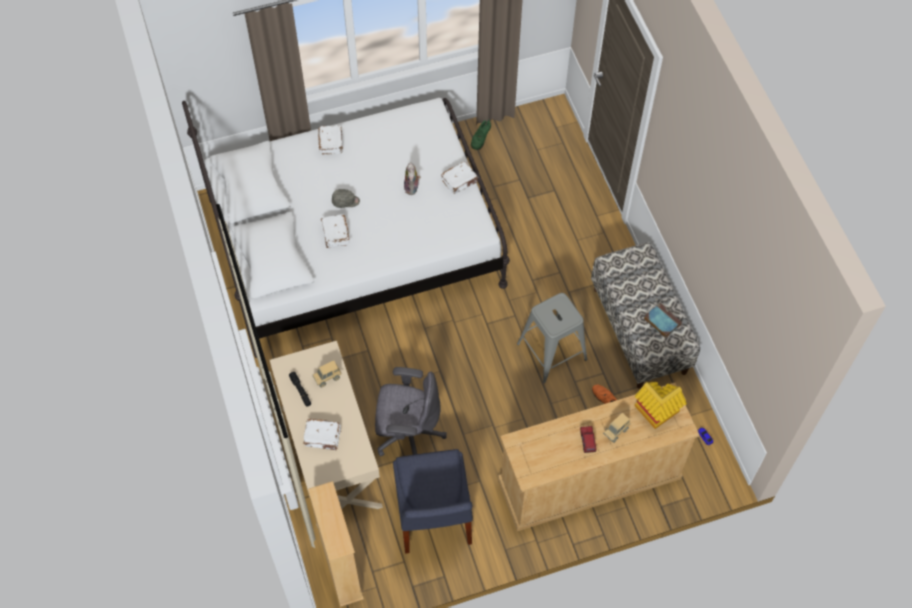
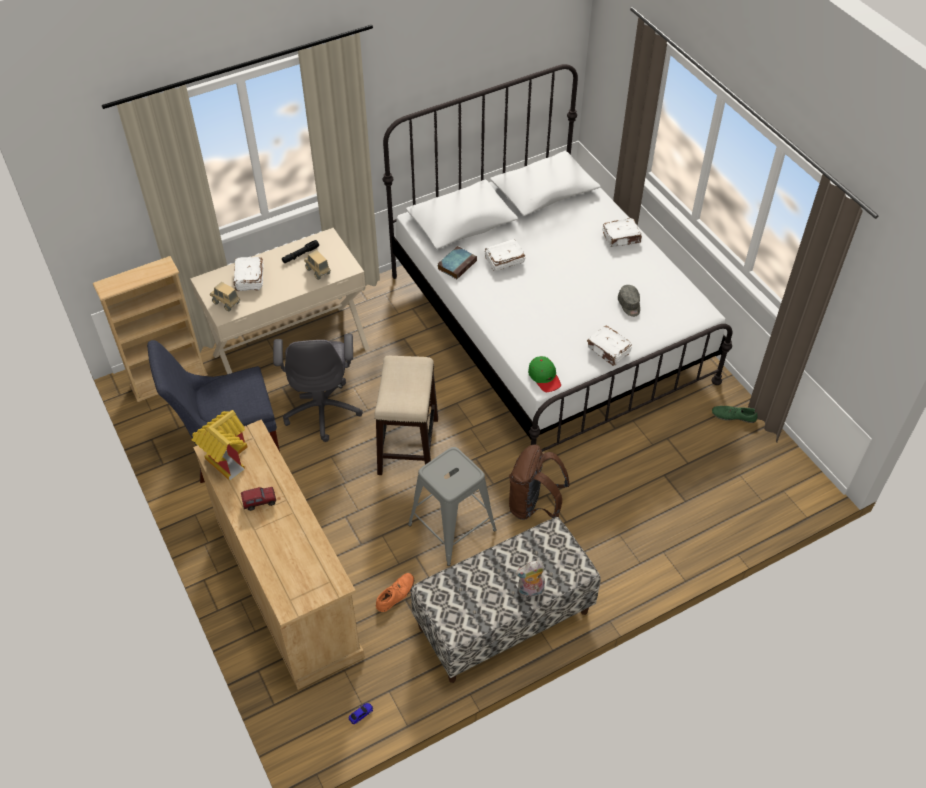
camera: 80 degrees right, 10 degrees down
grey cap [332,189,360,208] -> grey cap moved to [618,285,640,317]
plush toy [404,162,421,195] -> plush toy moved to [515,561,545,597]
toy truck [603,413,631,443] -> toy truck moved to [210,282,240,311]
toy house [634,382,687,429] -> toy house moved to [192,410,248,481]
book [644,303,682,338] -> book moved to [438,246,477,279]
none -> stool [375,356,438,475]
none -> brown backpack [509,444,570,520]
none -> green cap [528,356,561,392]

